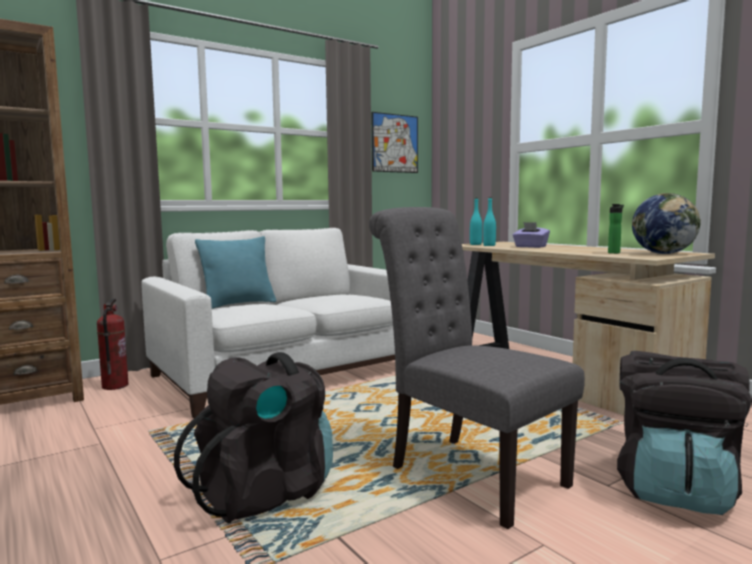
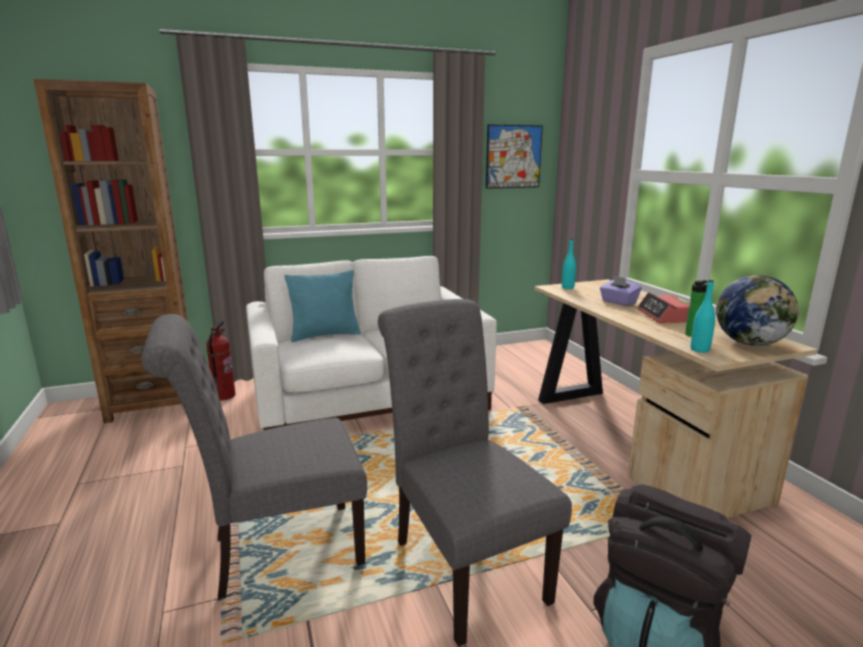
camera: 15 degrees right, 10 degrees up
black backpack [174,352,333,523] -> grey chair [142,314,367,600]
turquoise bottle [483,197,496,246] -> turquoise bottle moved to [691,280,715,353]
none -> alarm clock [637,292,690,323]

